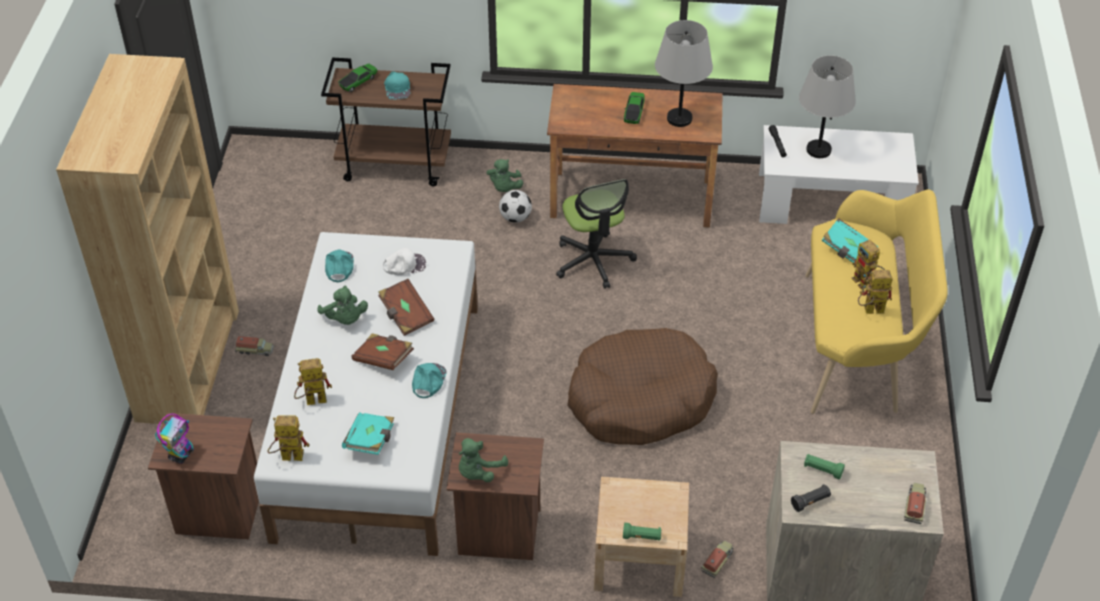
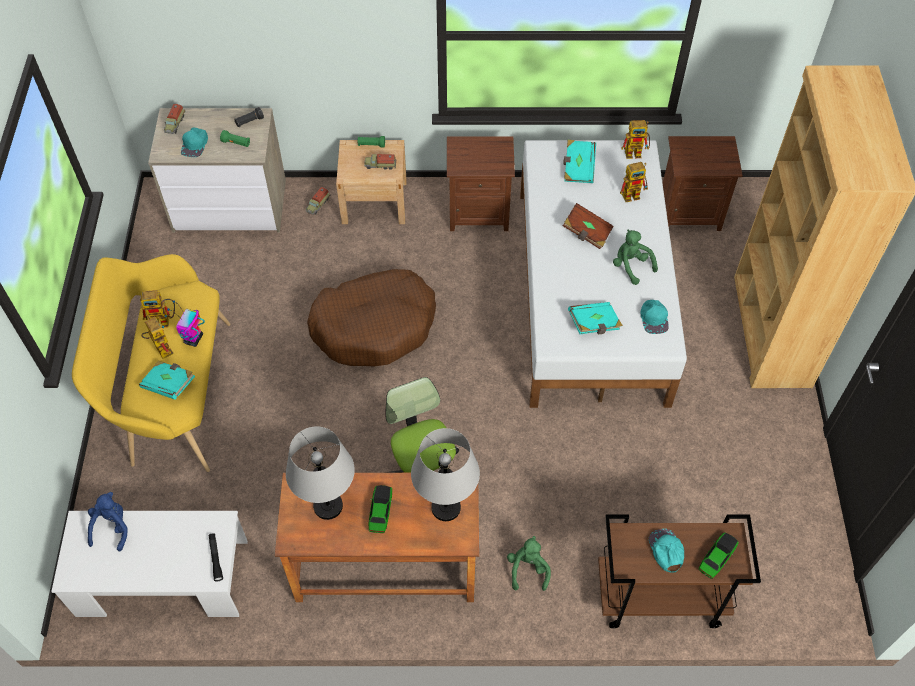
camera: 175 degrees right, 10 degrees up
toy robot [155,413,194,464] -> toy robot moved to [167,301,205,347]
toy truck [235,336,274,356] -> toy truck moved to [364,154,396,170]
brown book [378,279,434,336] -> none
white cap [383,247,426,275] -> turquoise book [568,302,623,334]
turquoise cap [412,363,447,398] -> turquoise cap moved to [181,128,208,157]
green plush toy [459,438,508,482] -> none
football [499,190,532,223] -> none
grey table lamp [799,56,856,158] -> grey table lamp moved to [411,428,480,521]
none -> blue plush toy [88,492,128,551]

